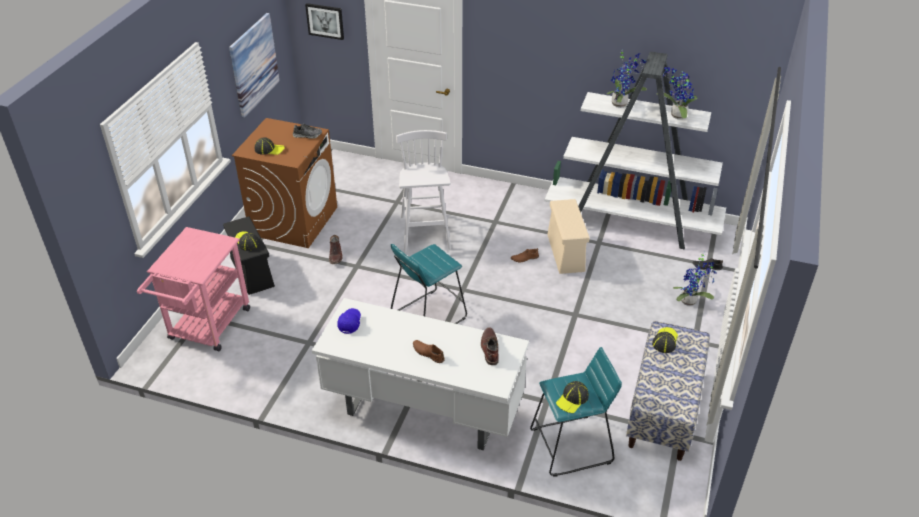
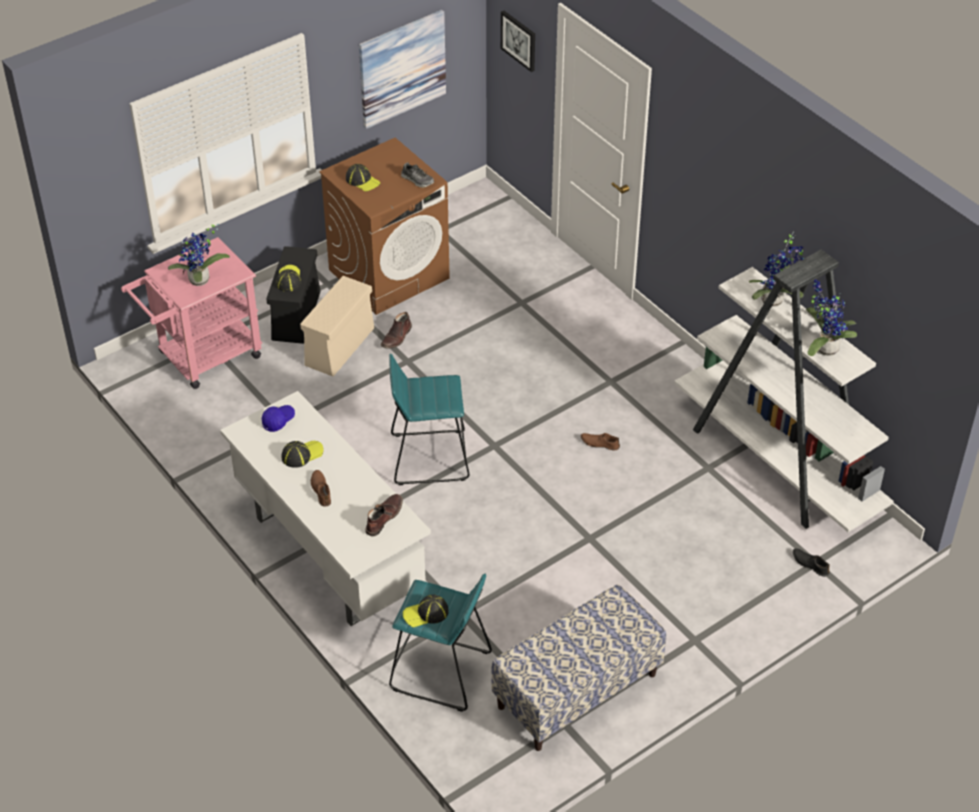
camera: 35 degrees right, 5 degrees up
white stool [396,130,451,252] -> none
beige storage box [547,199,590,274] -> beige storage box moved to [300,276,374,376]
cap [652,327,678,353] -> cap moved to [282,441,323,468]
potted plant [673,252,716,306] -> potted plant moved to [168,224,230,286]

